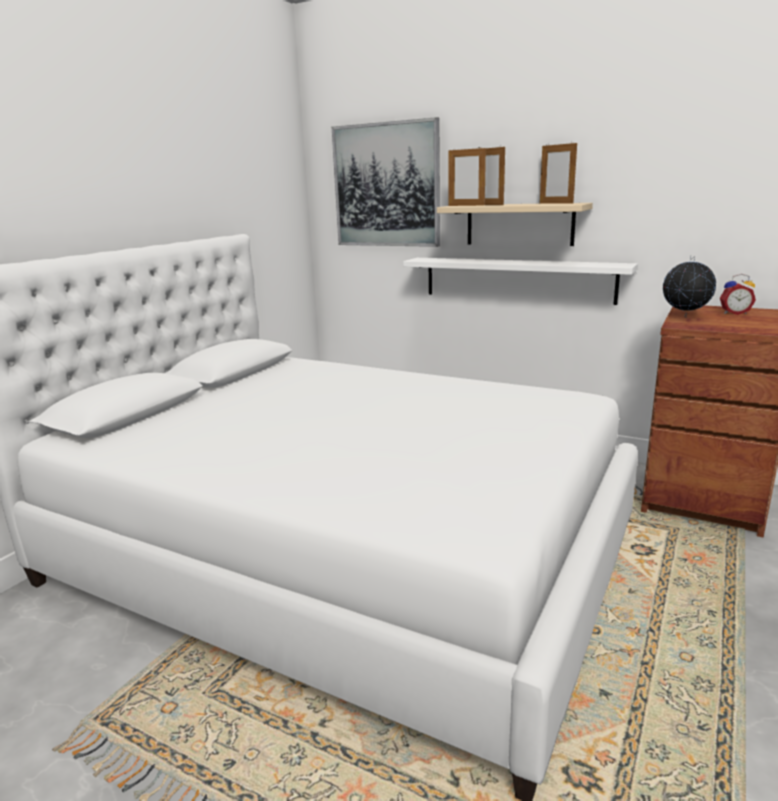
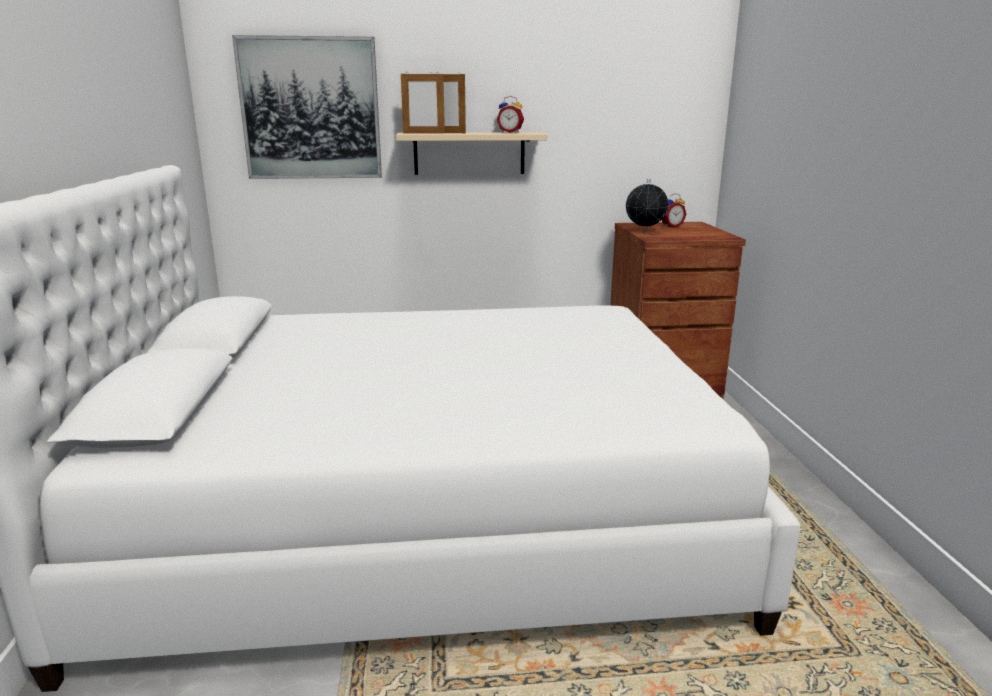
camera: 35 degrees left, 0 degrees up
white shelf [403,258,638,305] -> none
picture frame [540,141,577,204] -> alarm clock [497,96,524,133]

